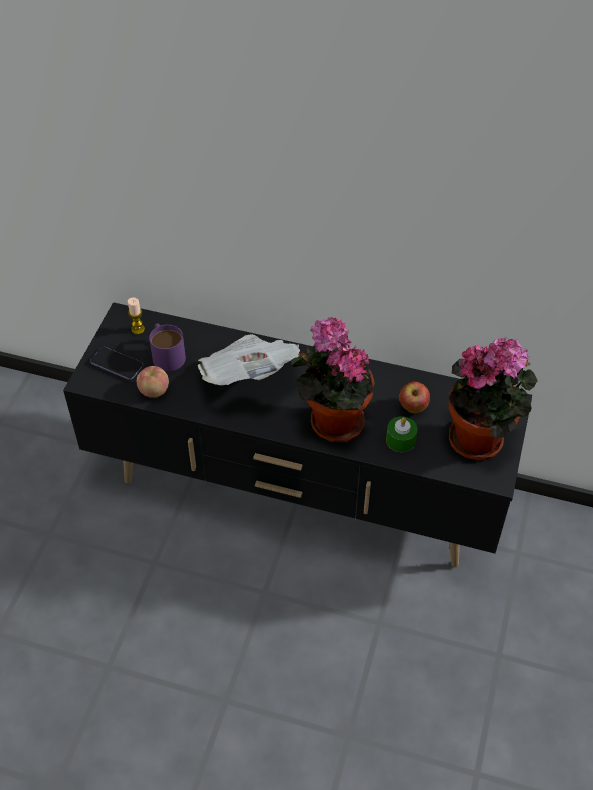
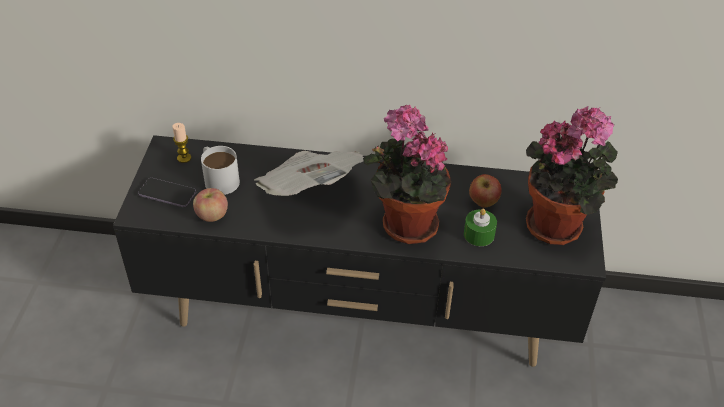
camera: 10 degrees left, 5 degrees down
purple mug [149,323,186,371] -> white mug [201,146,240,195]

